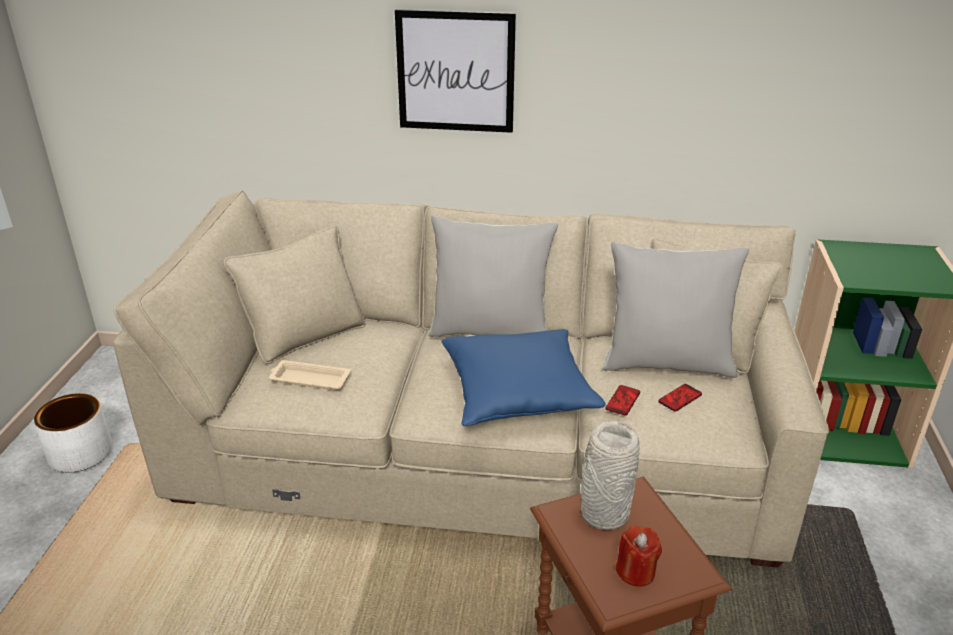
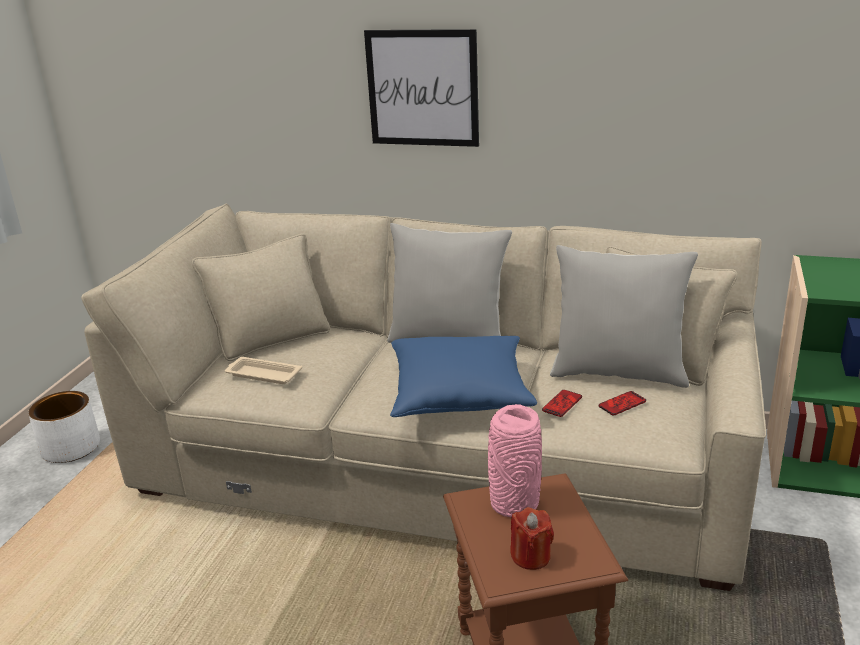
camera: 10 degrees right, 5 degrees down
grey vase [581,420,640,530] -> pink vase [488,404,542,518]

